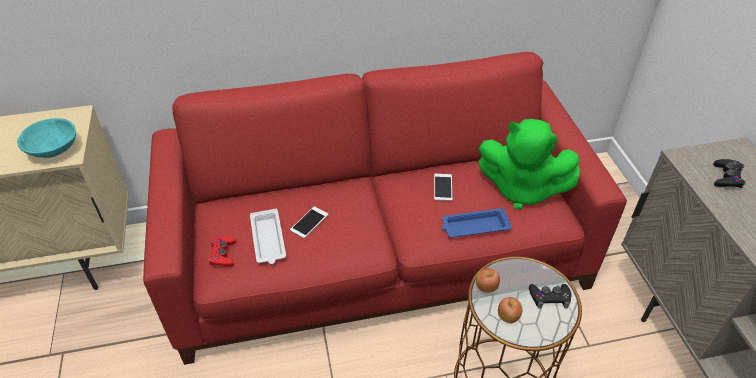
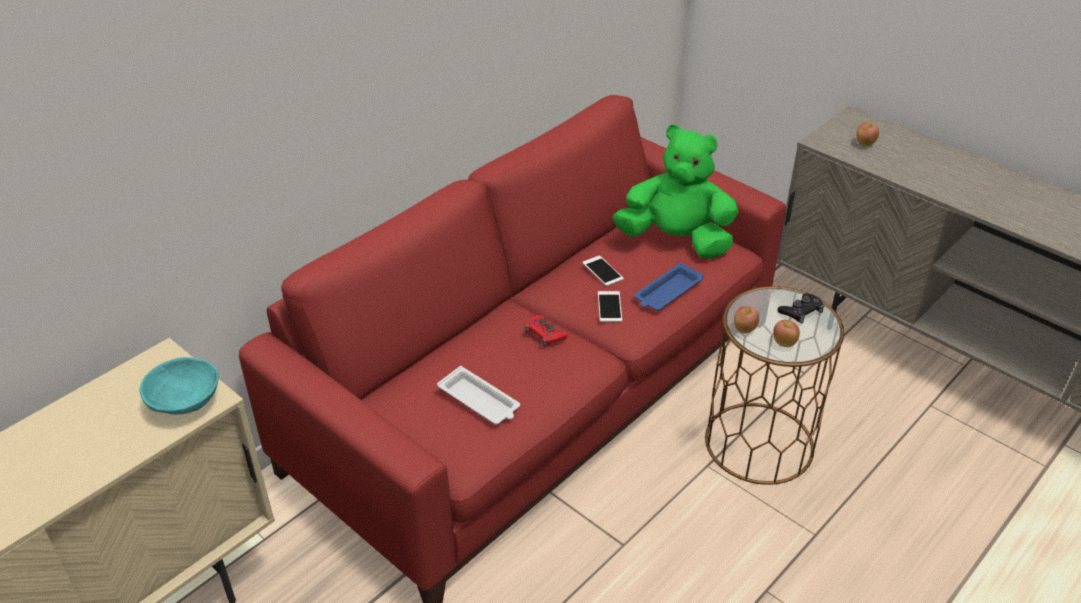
camera: 35 degrees left, 5 degrees down
red game controller [208,236,236,267] -> red game controller moved to [525,315,567,347]
phone [290,206,328,238] -> phone moved to [598,291,622,322]
green plush toy [478,119,580,210] -> green plush toy turned 150 degrees counterclockwise [613,124,739,259]
black game controller [713,159,746,188] -> apple [856,123,879,147]

